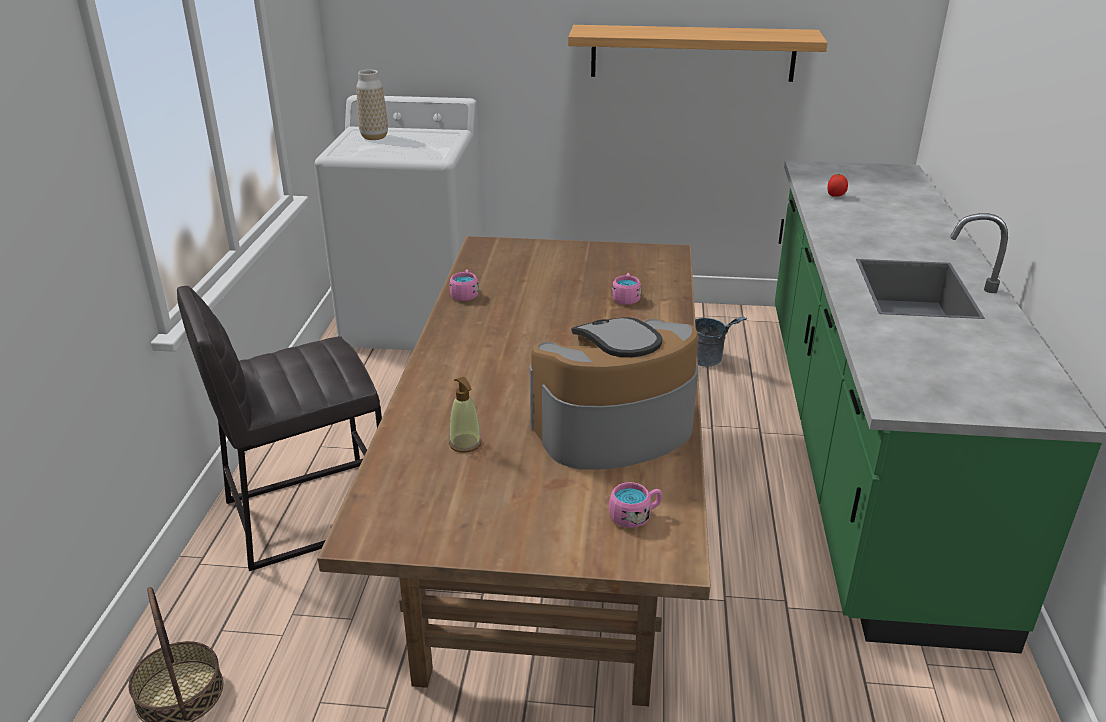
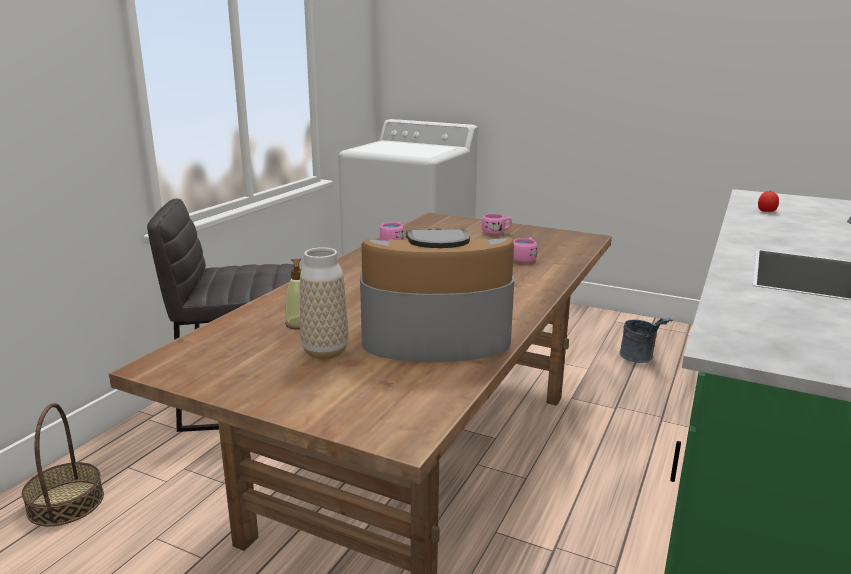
camera: 20 degrees right, 10 degrees down
vase [356,70,388,140] -> vase moved to [300,247,348,360]
shelf [568,25,828,82] -> none
pink mug [609,482,662,528] -> pink mug moved to [482,213,512,235]

